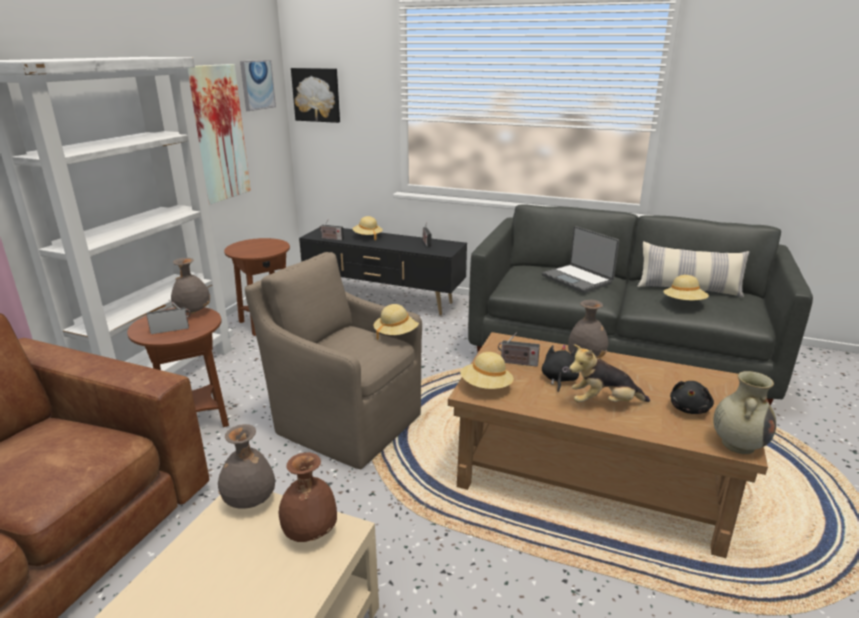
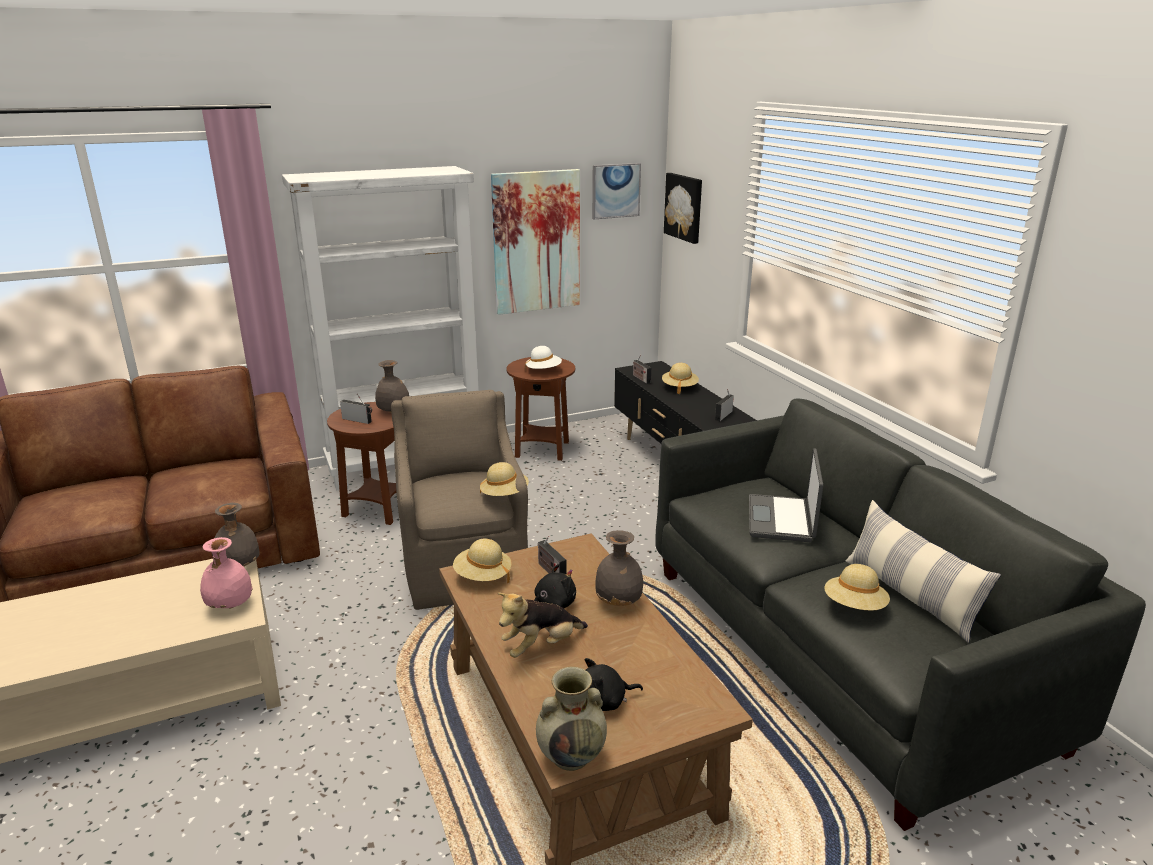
camera: 45 degrees right, 0 degrees up
brown vase [278,452,337,542] -> pink vase [200,537,252,608]
plush toy [569,344,650,402] -> plush toy turned 75 degrees counterclockwise [498,592,588,658]
none -> white hat [525,346,562,371]

